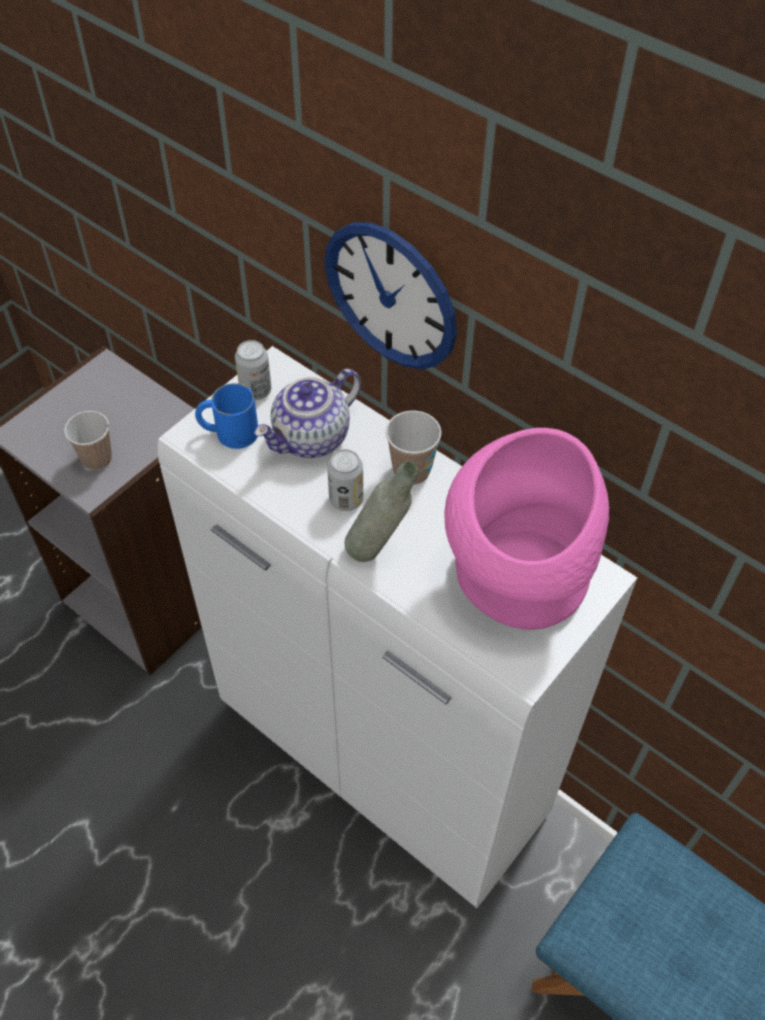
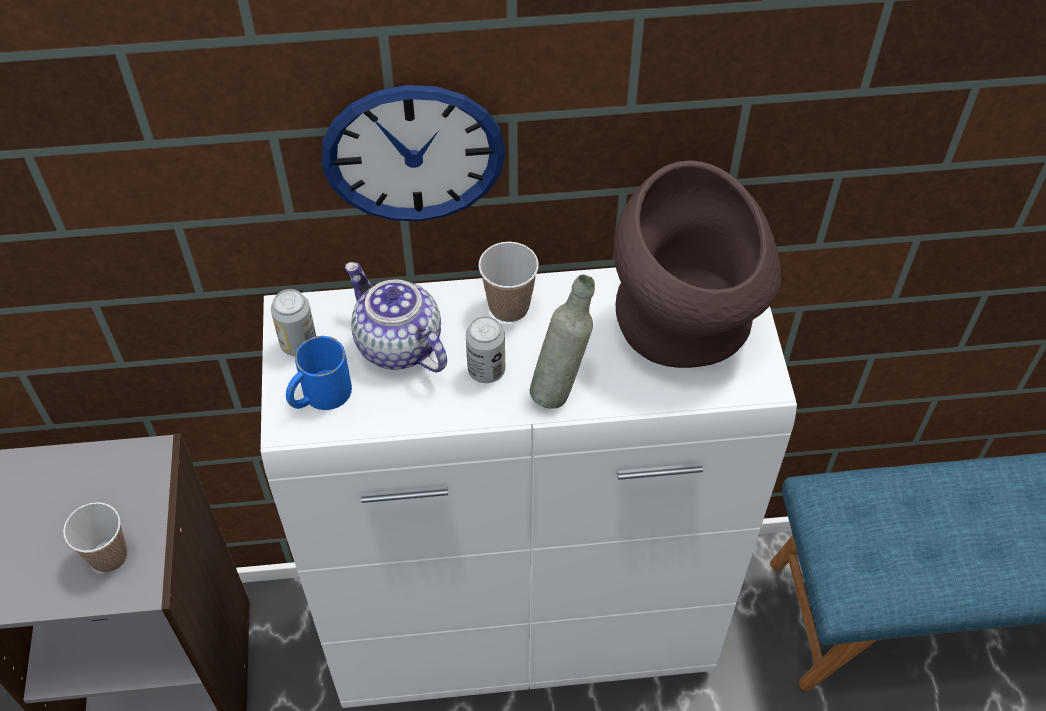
camera: 45 degrees left, 0 degrees up
teapot [254,368,361,458] -> teapot turned 135 degrees clockwise [345,262,447,372]
pink vase [444,428,609,630] -> brown vase [614,160,781,368]

